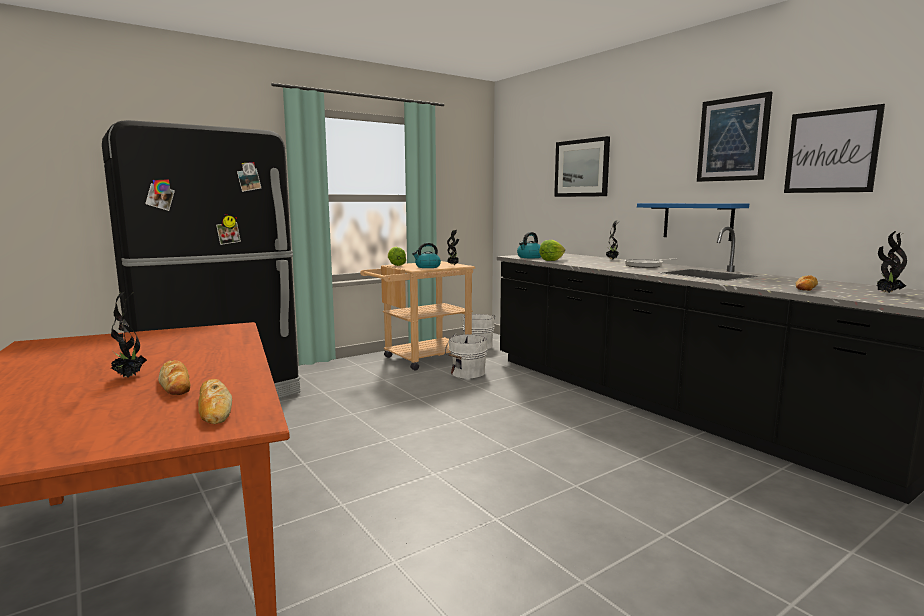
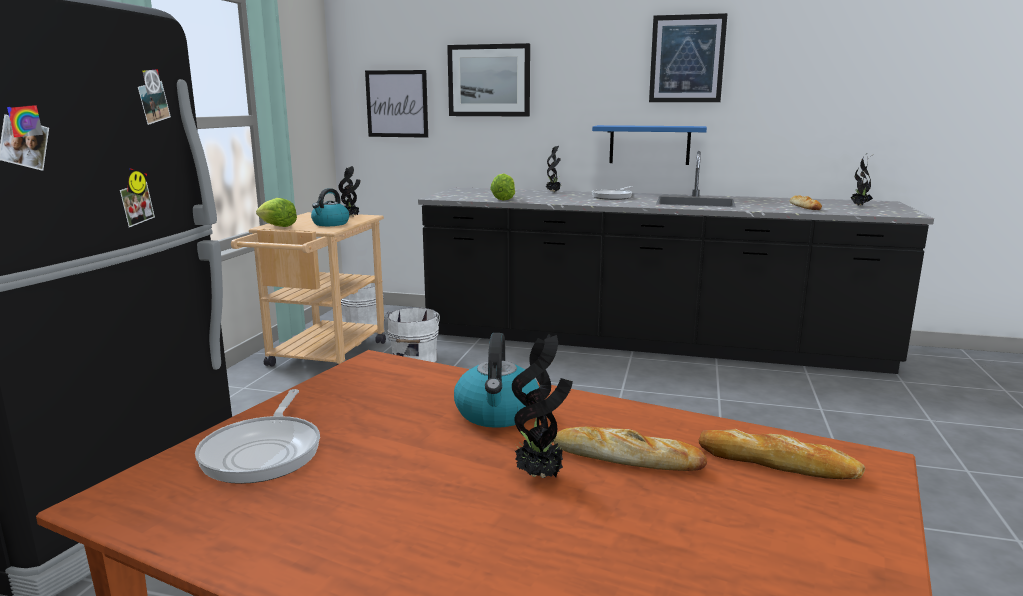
camera: 40 degrees left, 5 degrees up
kettle [517,232,541,258] -> kettle moved to [454,333,539,428]
picture [784,104,885,193] -> picture moved to [365,70,428,138]
none -> frying pan [195,389,320,484]

